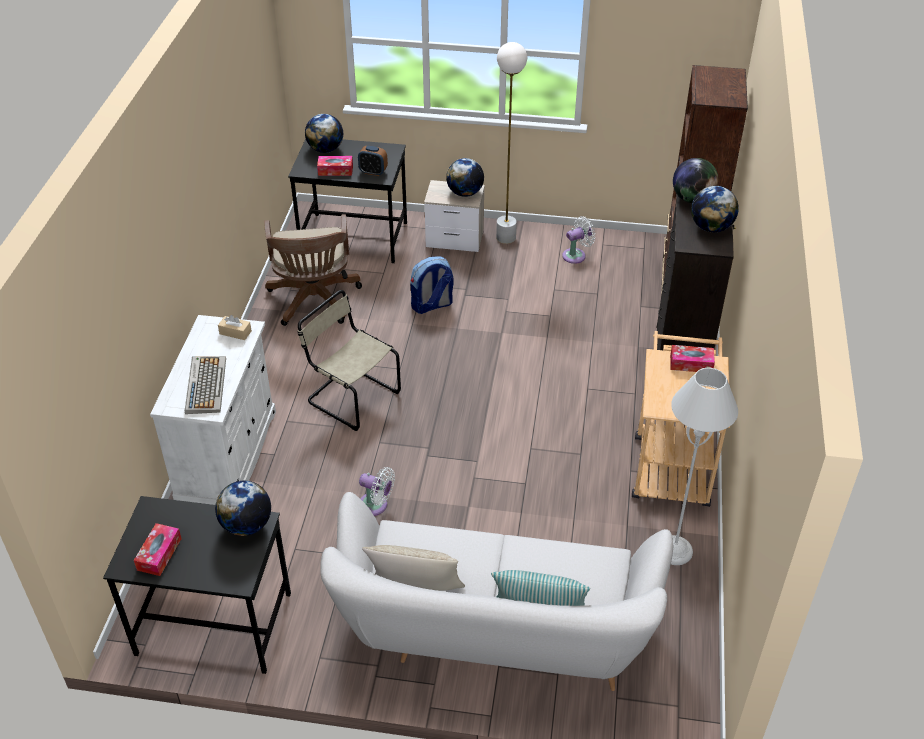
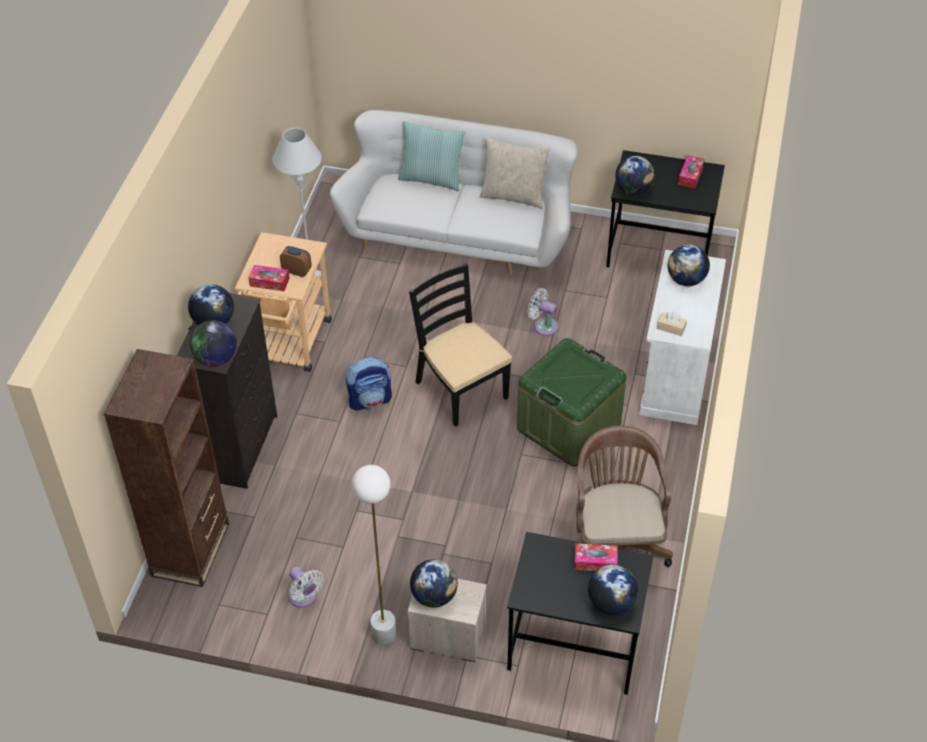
camera: 175 degrees left, 5 degrees up
keyboard [184,356,226,414] -> globe [668,244,710,286]
beige chair [298,290,401,431] -> green storage box [517,338,626,466]
alarm clock [358,146,388,176] -> alarm clock moved to [280,246,312,277]
backpack [410,256,453,314] -> backpack moved to [346,357,392,411]
white fan [562,216,595,264] -> white fan turned 105 degrees counterclockwise [288,567,324,608]
none -> black chair [409,263,512,427]

